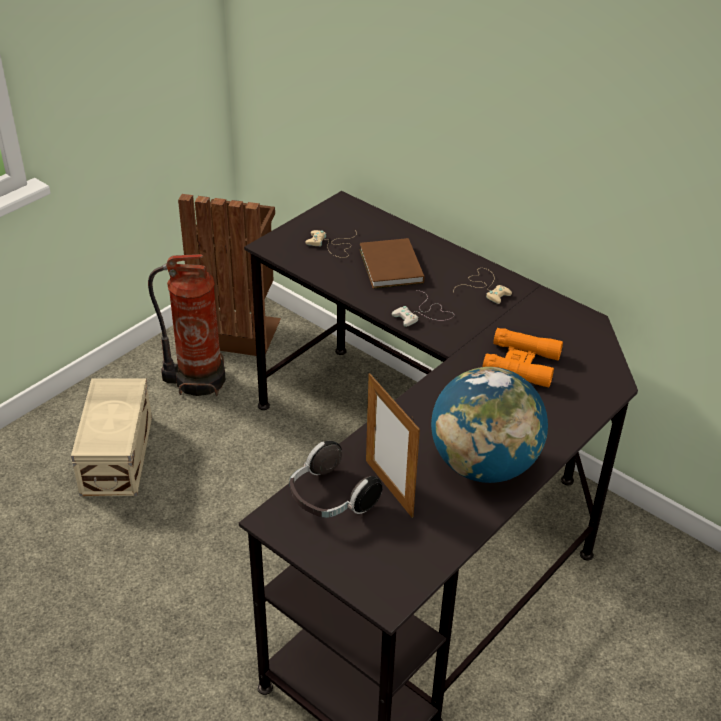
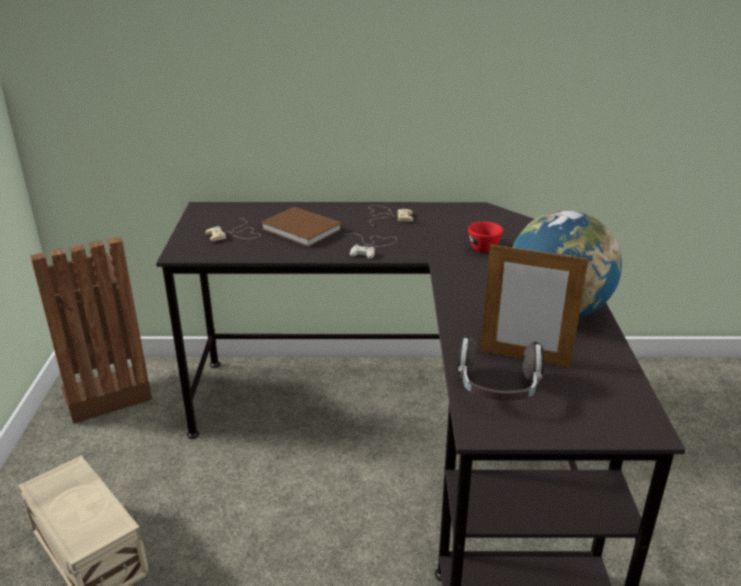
camera: 40 degrees left, 10 degrees down
fire extinguisher [148,254,226,396] -> none
orange binoculars [483,328,563,388] -> red cup [468,221,503,252]

